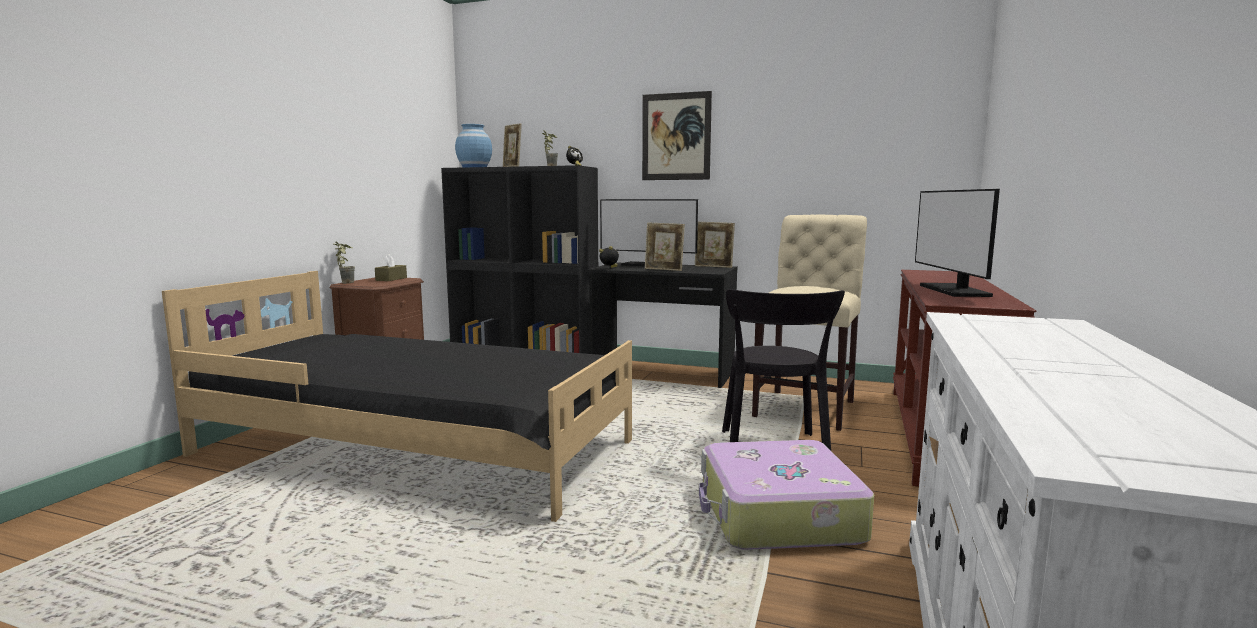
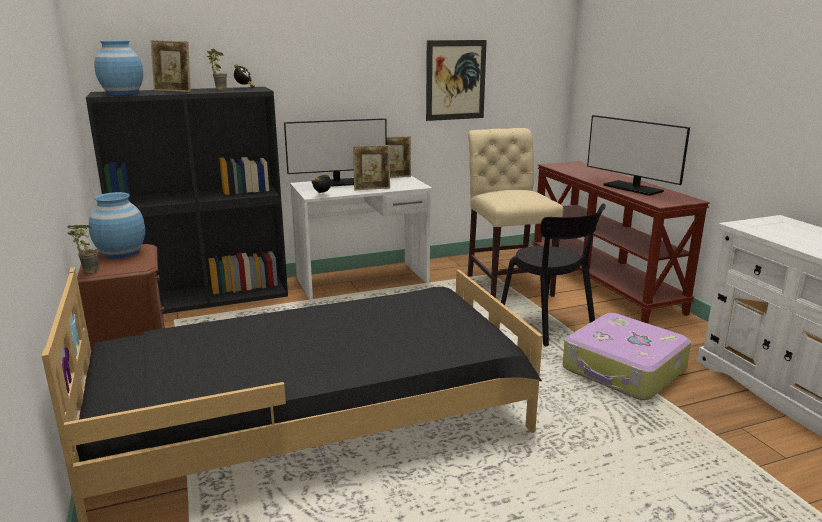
camera: 40 degrees left, 10 degrees up
brown tissue box [375,254,407,281] -> blue vase [89,192,145,259]
black desk [587,262,738,388] -> white desk [290,176,432,300]
picture [642,91,712,180] -> picture moved to [426,40,487,121]

